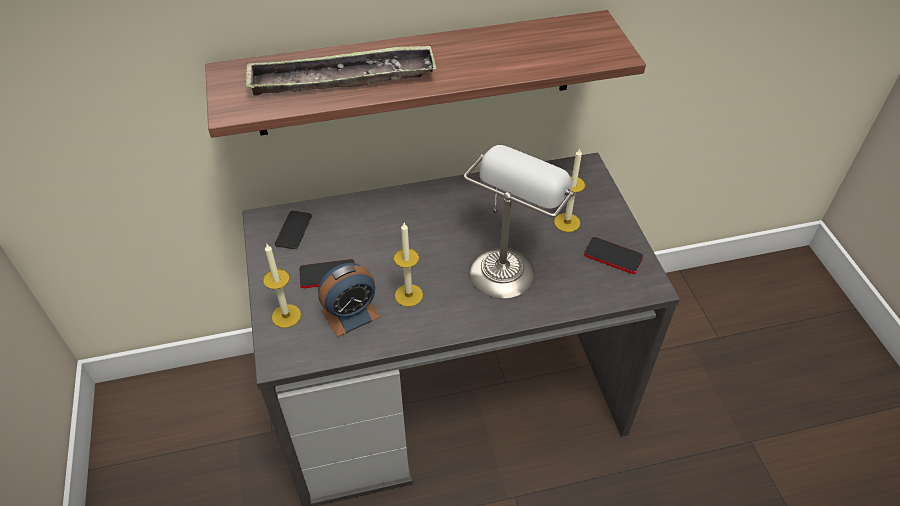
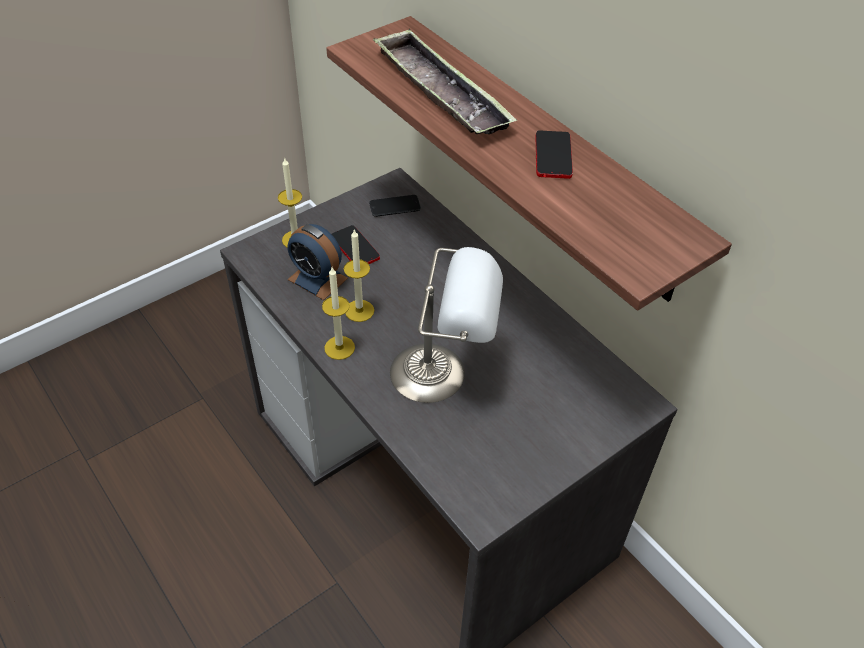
camera: 65 degrees right, 0 degrees up
candle [554,149,586,232] -> candle moved to [322,267,355,360]
phone [584,237,644,274] -> phone moved to [536,130,573,179]

